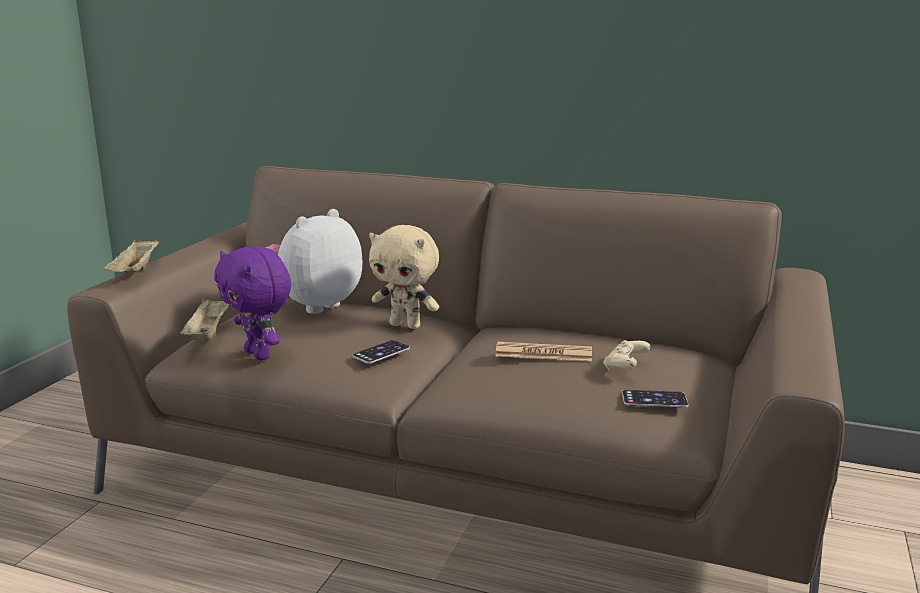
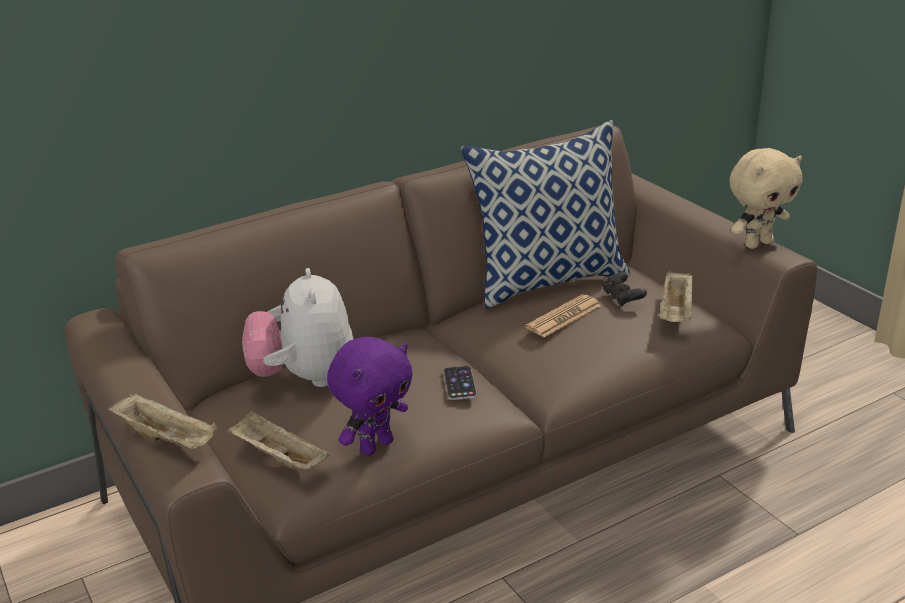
camera: 50 degrees left, 10 degrees up
purple plush toy [214,246,291,361] -> purple plush toy turned 45 degrees counterclockwise [327,337,413,456]
beige plush toy [369,225,439,329] -> beige plush toy moved to [729,148,802,249]
beige game controller [603,340,650,371] -> black game controller [603,272,647,307]
phone [622,390,689,408] -> beige tray [659,270,693,322]
none -> pillow [461,120,631,308]

